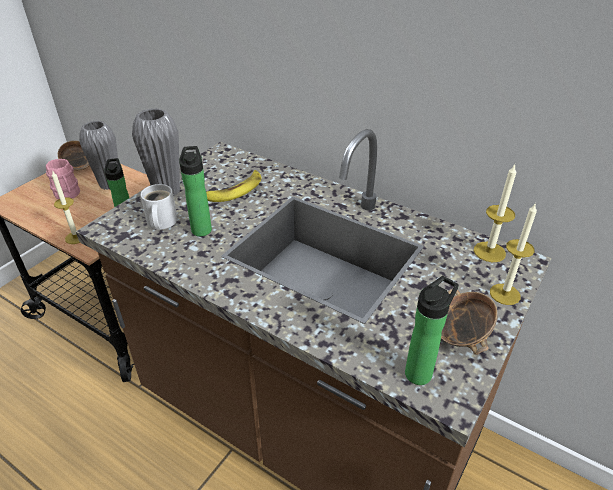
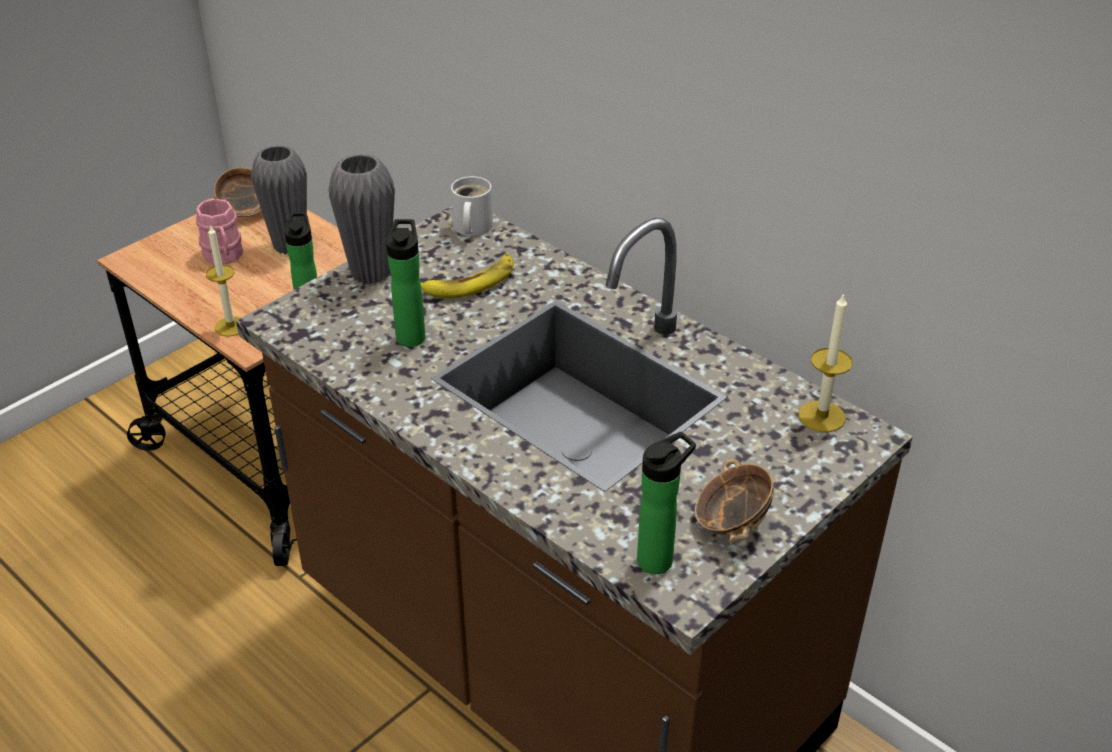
camera: 10 degrees right, 0 degrees up
white mug [141,184,178,230] -> white mug moved to [451,176,493,236]
candle [490,204,537,305] -> none

